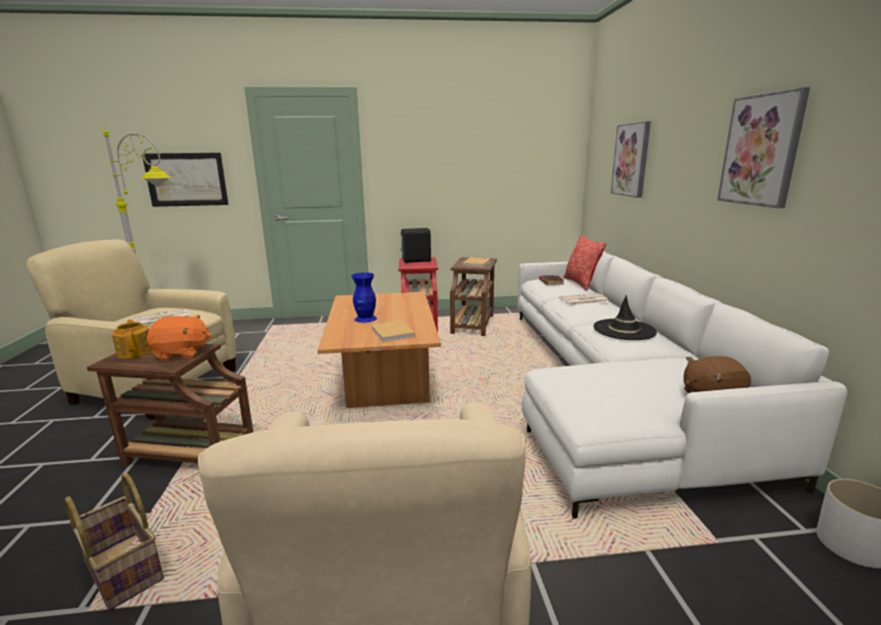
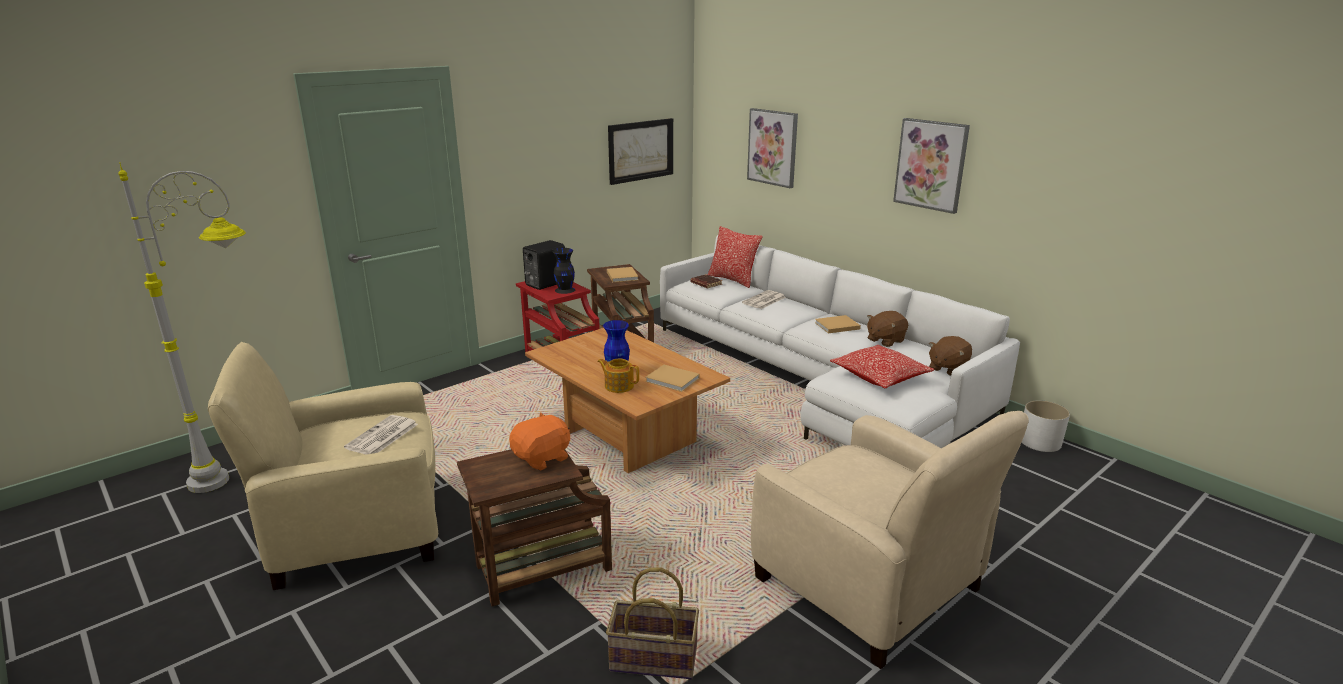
camera: 35 degrees left, 5 degrees up
teapot [112,319,152,359] -> teapot moved to [597,359,639,393]
picture [142,153,229,207] -> picture moved to [608,118,673,185]
black hat [593,295,657,340] -> beige book [815,315,861,333]
none -> black vase [553,248,575,294]
none -> pillow [830,345,935,388]
none -> brown plush toy [867,311,908,347]

